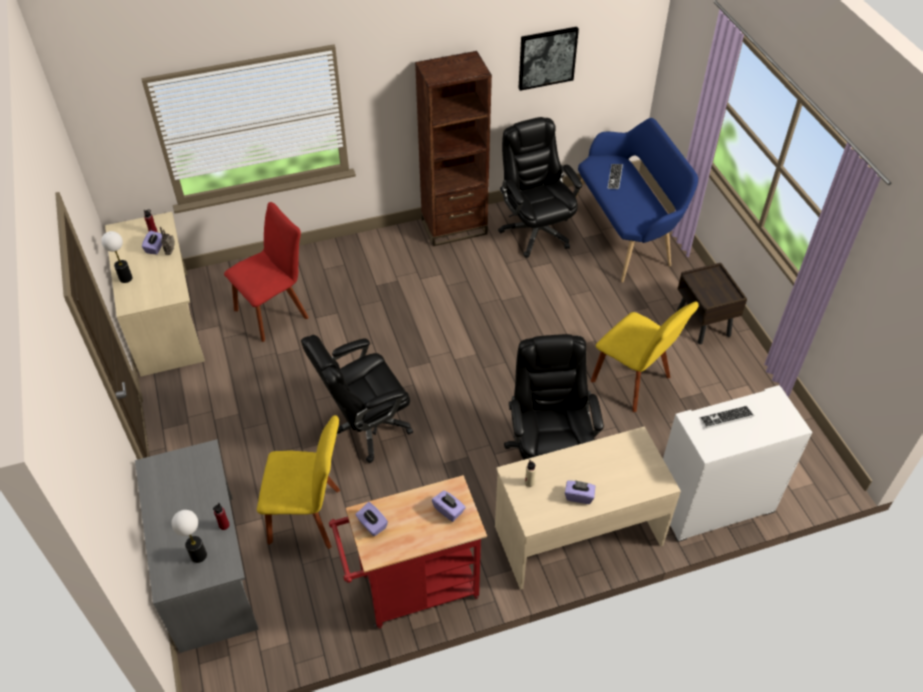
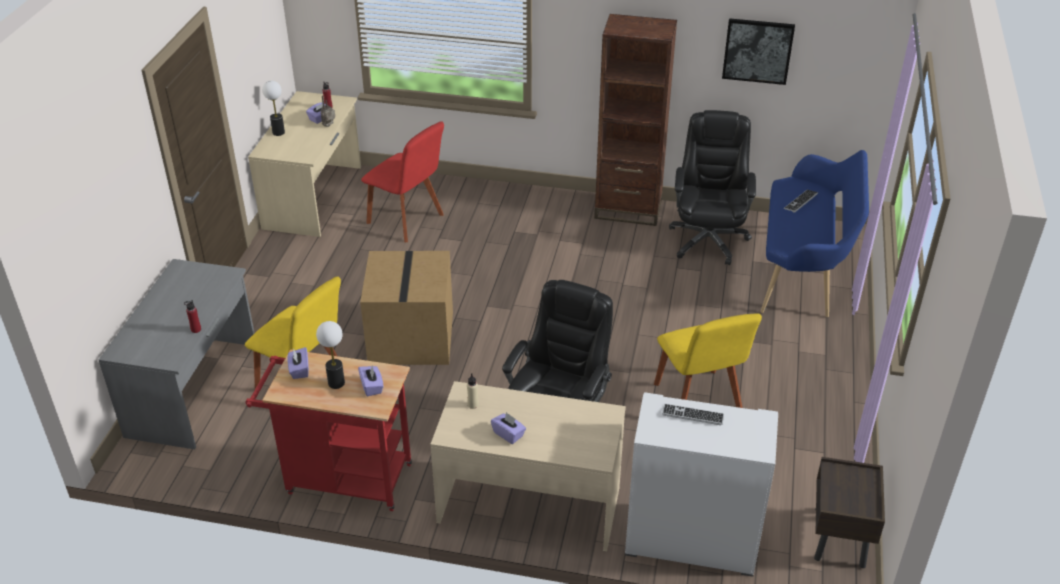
camera: 30 degrees right, 10 degrees down
table lamp [172,510,207,563] -> table lamp moved to [316,321,345,389]
red chair [224,202,308,342] -> red chair turned 45 degrees clockwise [361,121,444,243]
black office chair [301,335,413,463] -> cardboard box [360,251,453,365]
brown nightstand [677,263,747,344] -> brown nightstand moved to [814,457,885,568]

